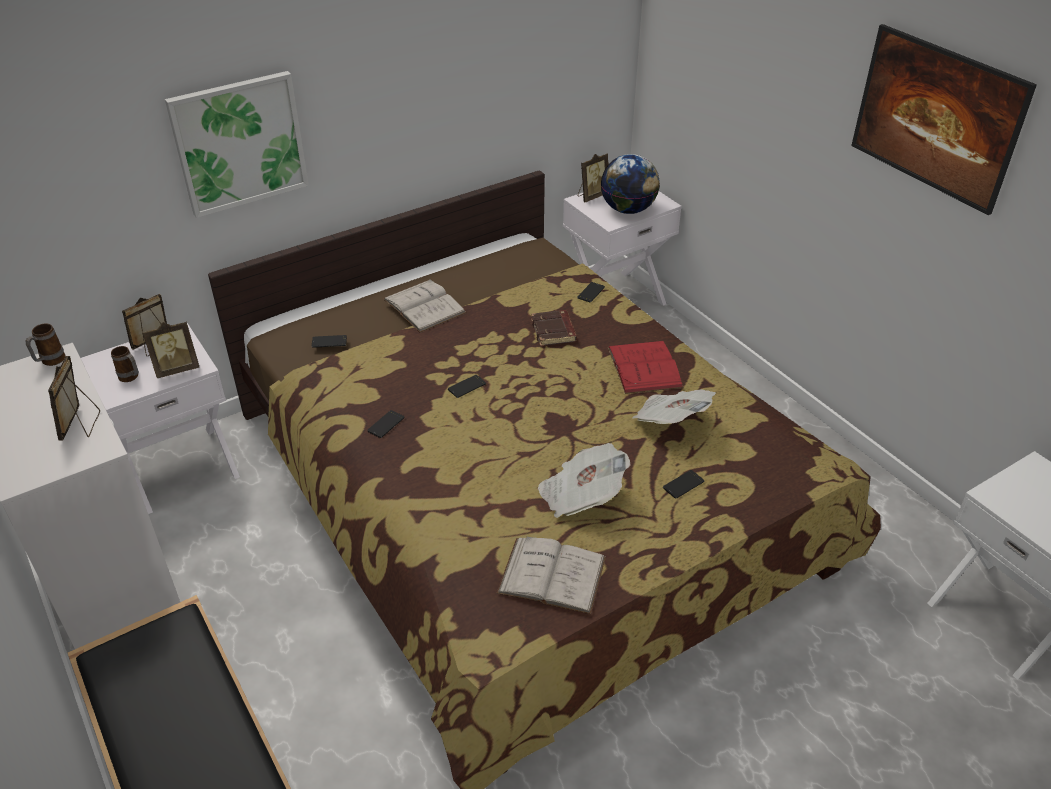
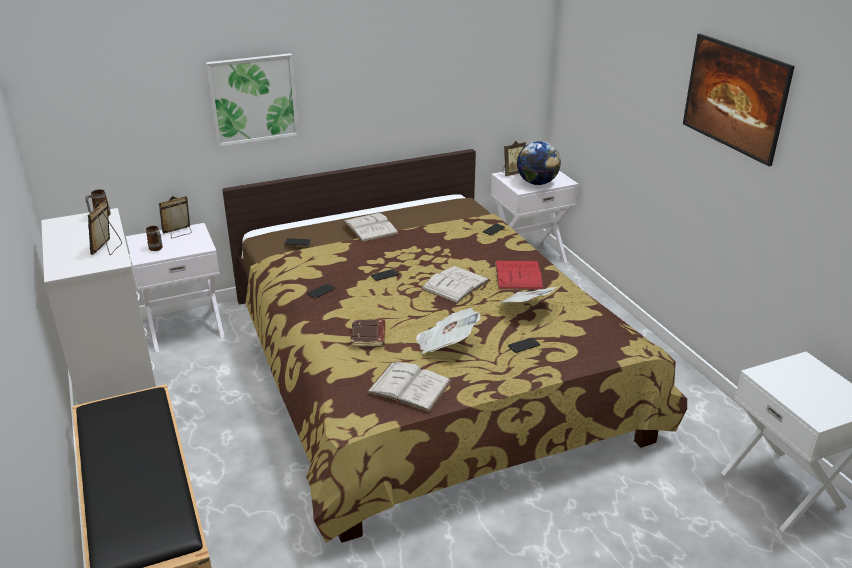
camera: 10 degrees right, 10 degrees down
picture frame [143,321,199,378] -> none
brown book [531,310,577,346] -> brown book moved to [351,319,385,347]
none -> white book [421,266,490,303]

